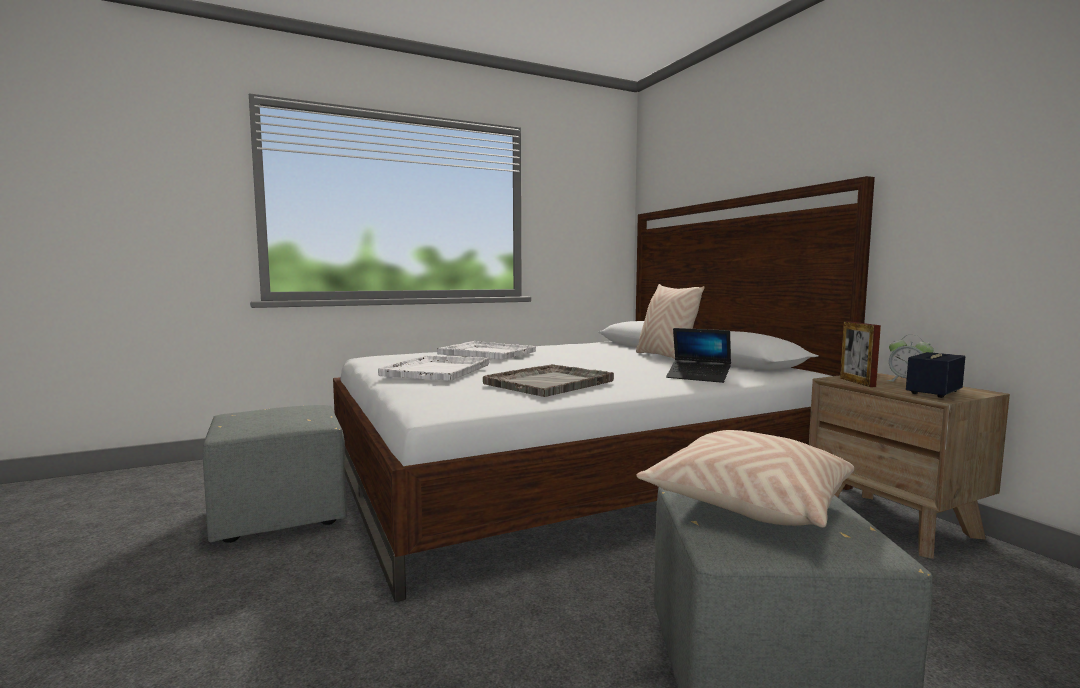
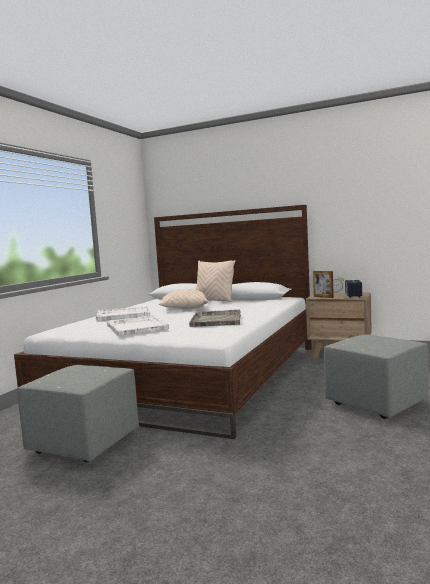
camera: 40 degrees left, 0 degrees up
beige pillow [636,430,854,528] -> beige pillow moved to [159,289,208,309]
laptop [666,328,731,383] -> none

